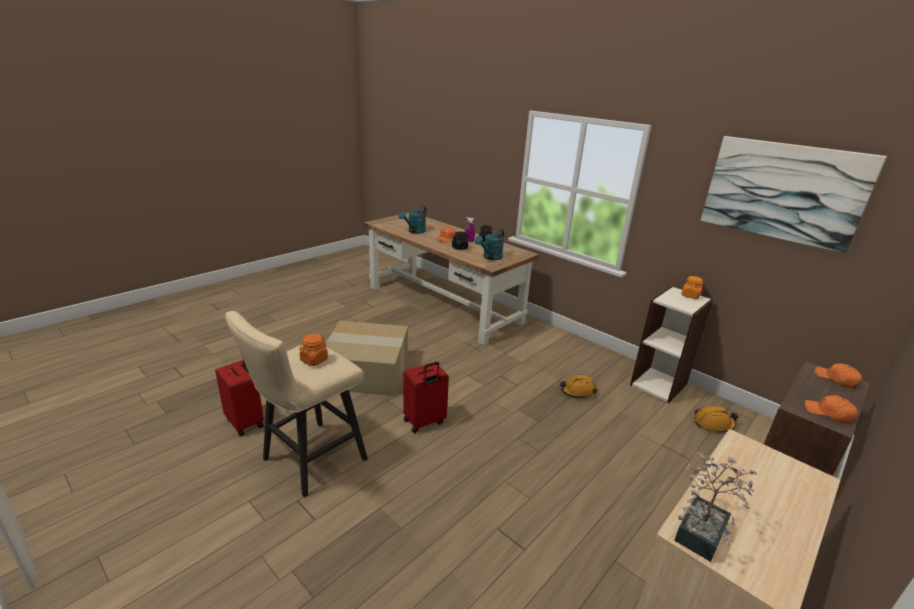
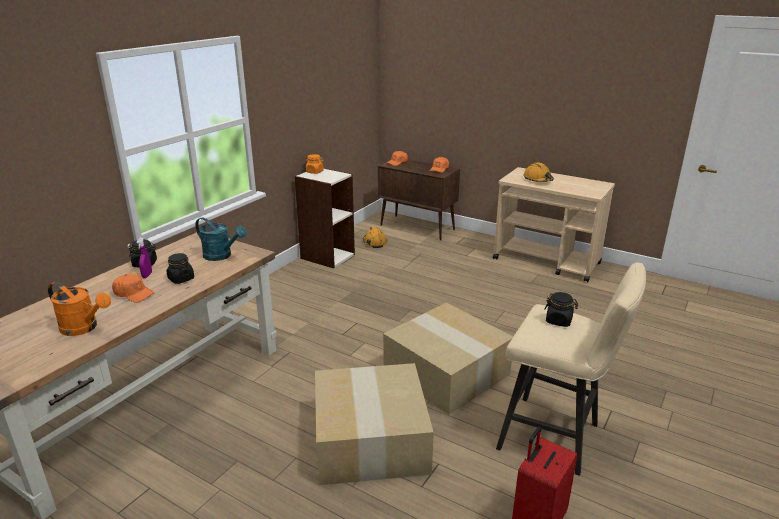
camera: 100 degrees left, 0 degrees up
orange jar [299,334,328,366] -> black jar [544,292,578,327]
turquoise watering can [399,206,426,234] -> orange watering can [48,282,111,336]
red suitcase [404,362,449,433] -> cardboard box [383,303,513,415]
orange hard hat [560,374,597,399] -> orange hard hat moved to [523,162,554,182]
potted plant [674,451,757,562] -> none
picture [701,136,887,254] -> none

